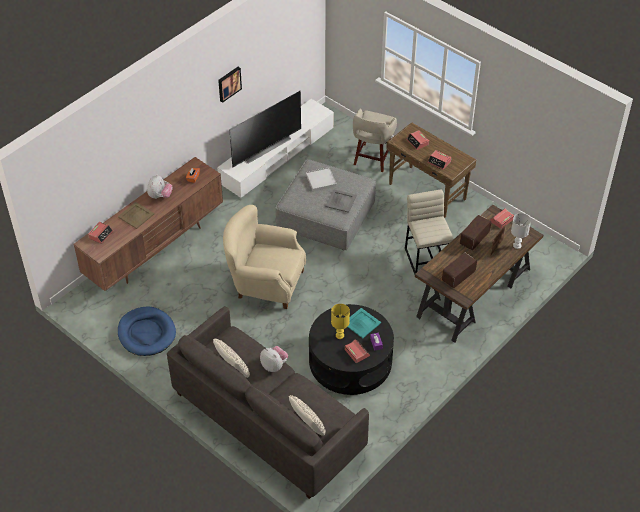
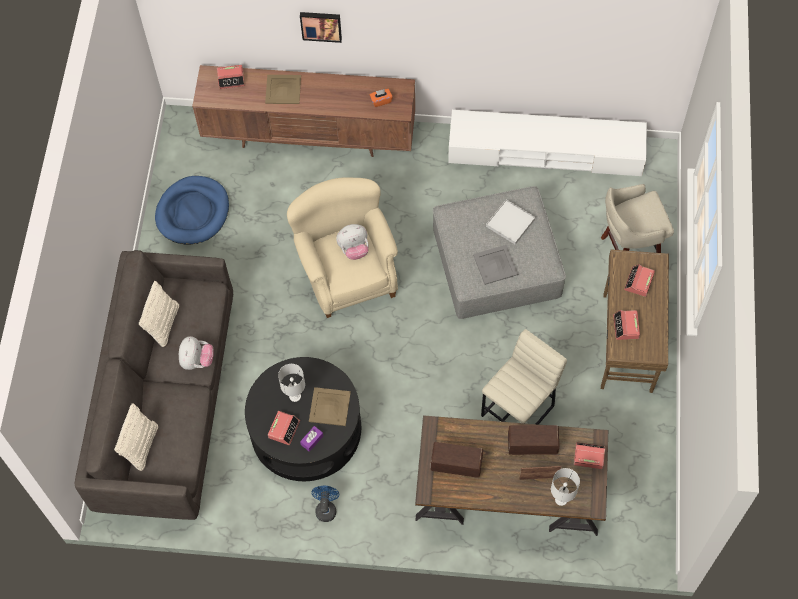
camera: 55 degrees right, 15 degrees up
plush toy [147,175,173,199] -> plush toy moved to [336,224,369,260]
picture [218,67,242,103] -> picture moved to [300,12,342,43]
television [229,91,301,167] -> none
yellow table lamp [331,304,350,339] -> white table lamp [278,364,305,402]
turquoise tray [348,308,381,338] -> beige tray [309,387,351,426]
none -> blue fan [311,486,339,522]

